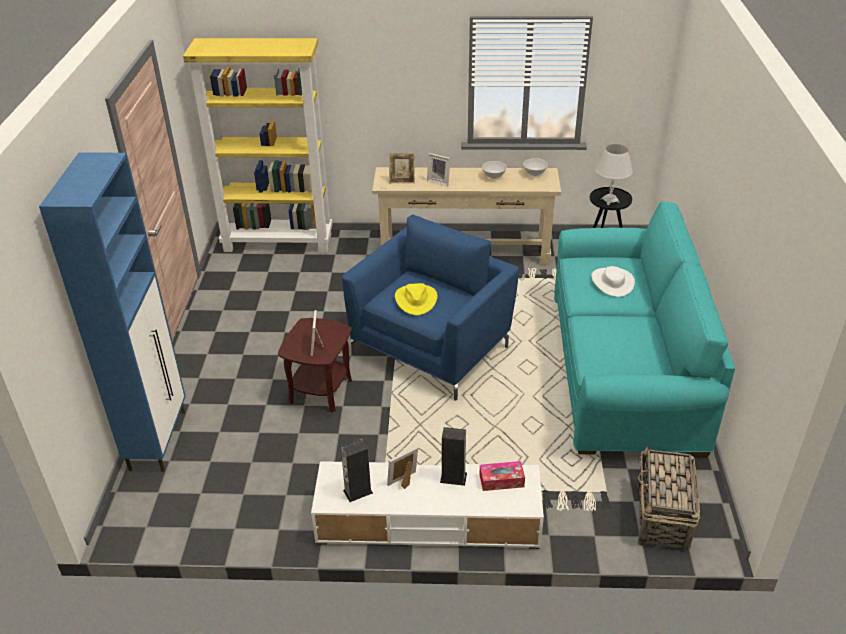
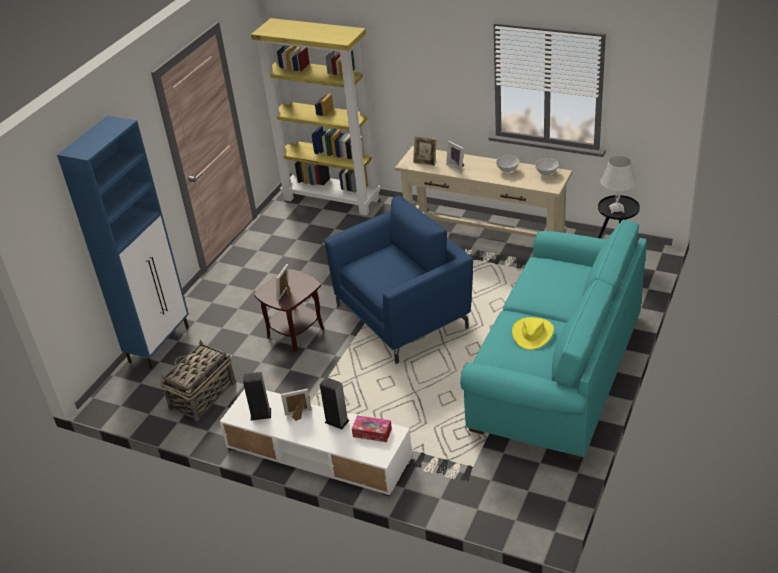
camera: 25 degrees right, 0 degrees up
yellow hat [395,283,437,315] -> yellow hat moved to [512,317,554,350]
white hat [591,266,635,297] -> none
basket [637,445,700,552] -> basket moved to [160,340,236,422]

